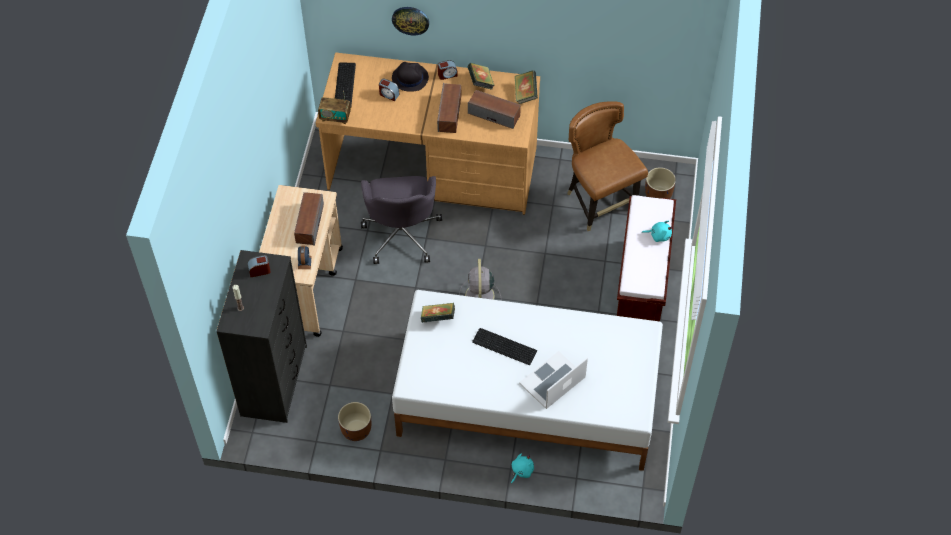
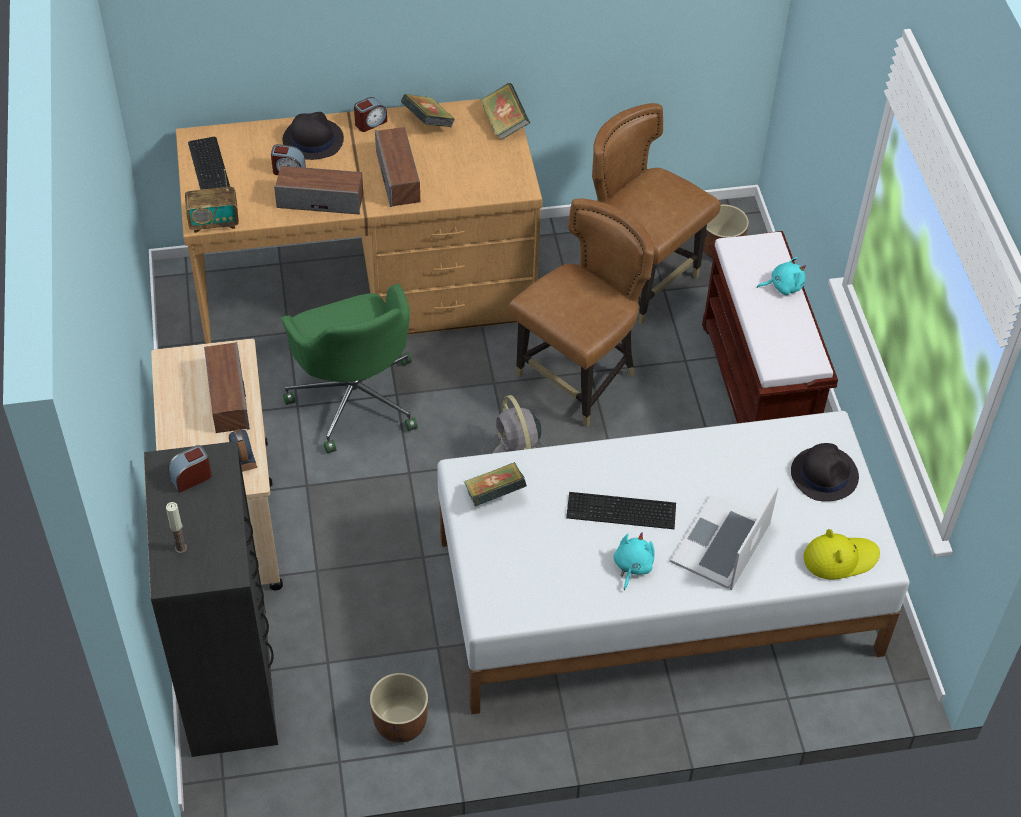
camera: 20 degrees left, 5 degrees down
grey office chair [361,176,442,264] -> green office chair [281,284,418,454]
wall clock [392,7,429,36] -> none
speaker [468,90,521,129] -> speaker moved to [274,166,363,214]
turquoise plush toy [511,453,534,484] -> turquoise plush toy moved to [614,533,655,591]
none -> brown chair [508,199,654,427]
none -> black hat [791,443,859,501]
none -> yellow hat [804,529,880,580]

